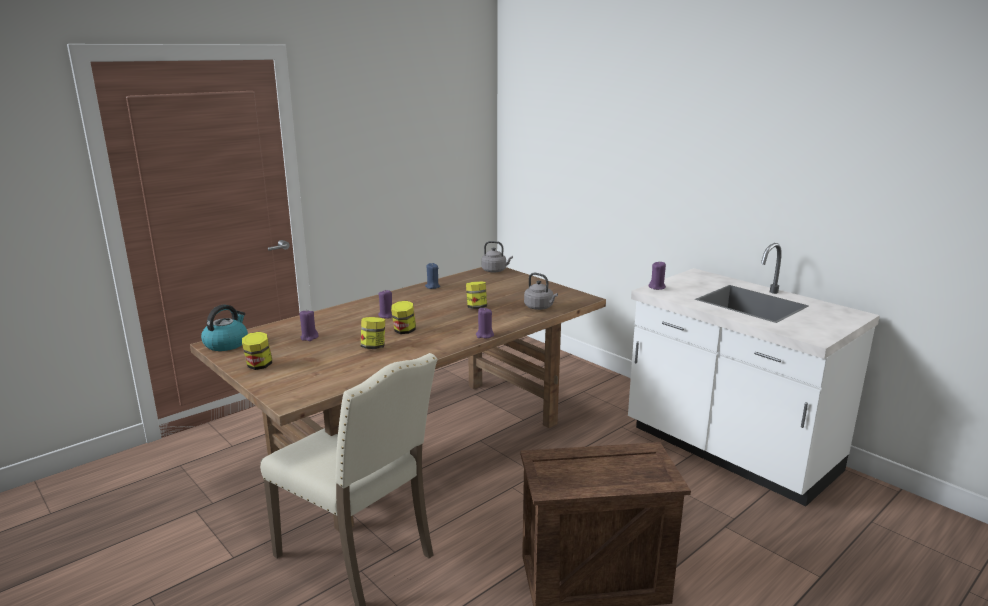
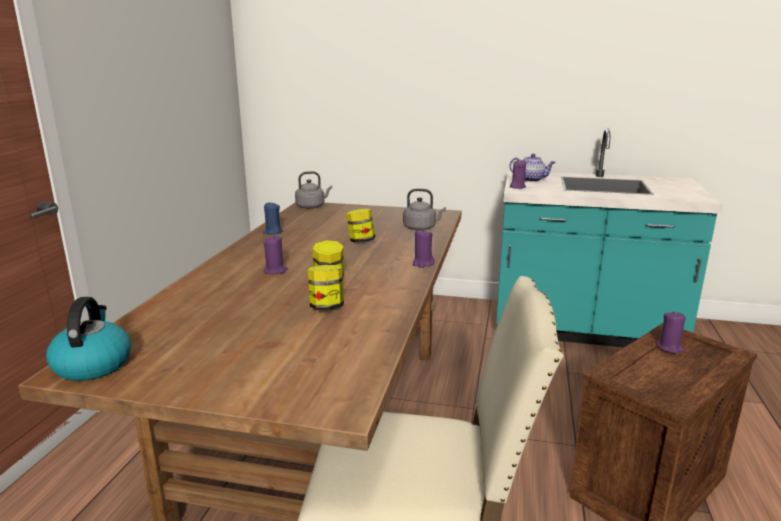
camera: 35 degrees left, 0 degrees up
jar [242,332,272,370] -> none
purple candle [299,309,319,341] -> purple candle moved to [656,311,686,353]
white counter [628,243,880,506] -> turquoise counter [496,128,724,347]
none -> teapot [510,154,556,182]

